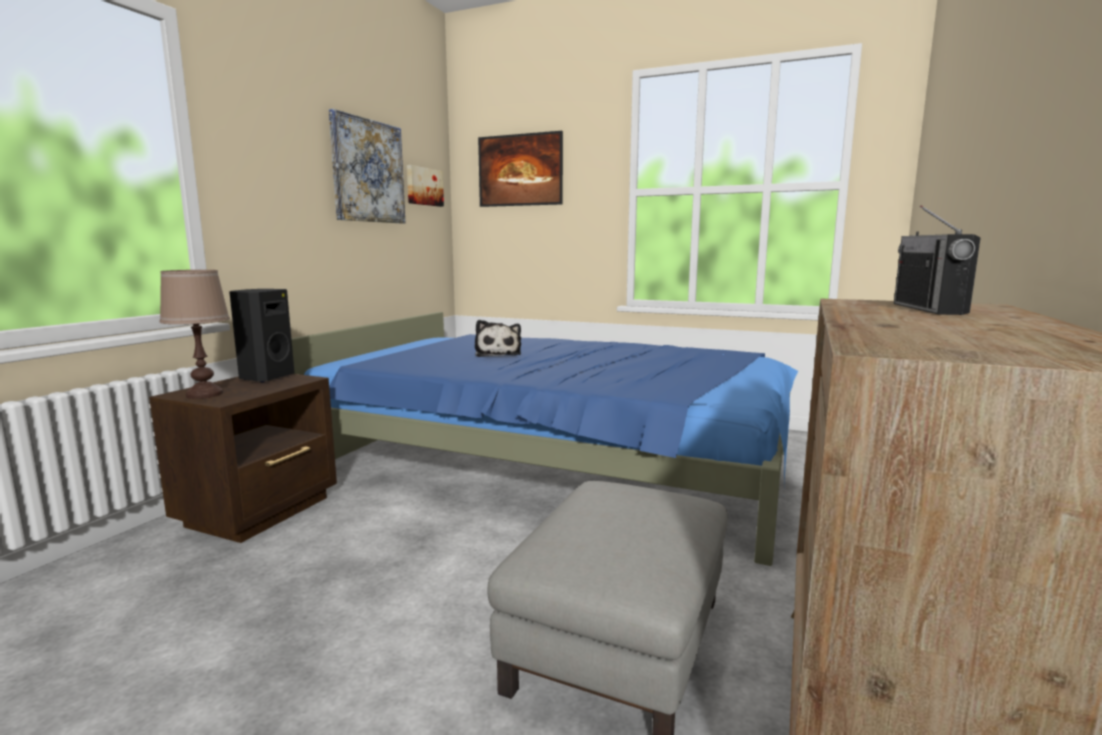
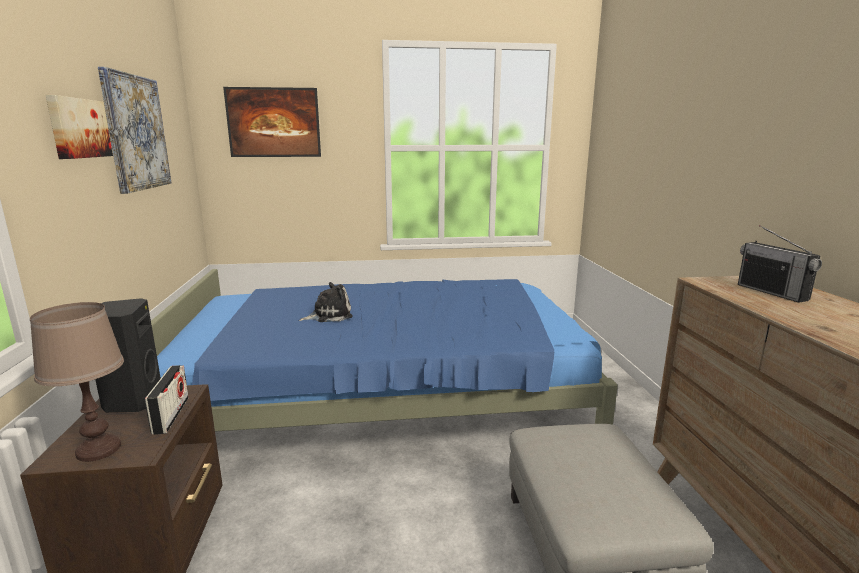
camera: 30 degrees left, 5 degrees up
picture [407,165,444,207] -> picture moved to [46,95,113,159]
plush toy [475,320,521,357] -> plush toy turned 75 degrees counterclockwise [299,282,353,322]
none -> radio [145,365,189,435]

